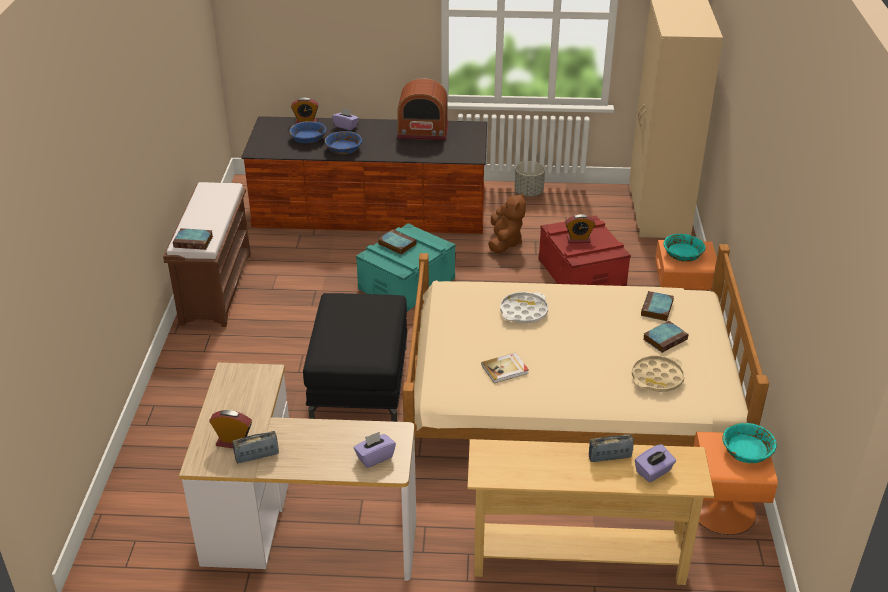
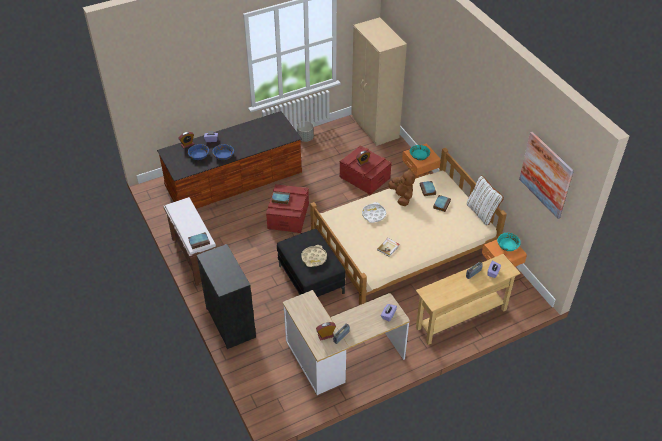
camera: 30 degrees left, 10 degrees up
turquoise storage box [356,223,456,312] -> red storage box [266,184,309,233]
radio [397,79,449,140] -> none
brown plush toy [488,193,526,253] -> brown plush toy moved to [388,168,415,206]
beige tray [632,356,684,392] -> beige tray moved to [301,245,327,267]
none -> black dresser [197,244,256,349]
none -> white pillow [467,175,504,225]
none -> picture [519,131,574,219]

